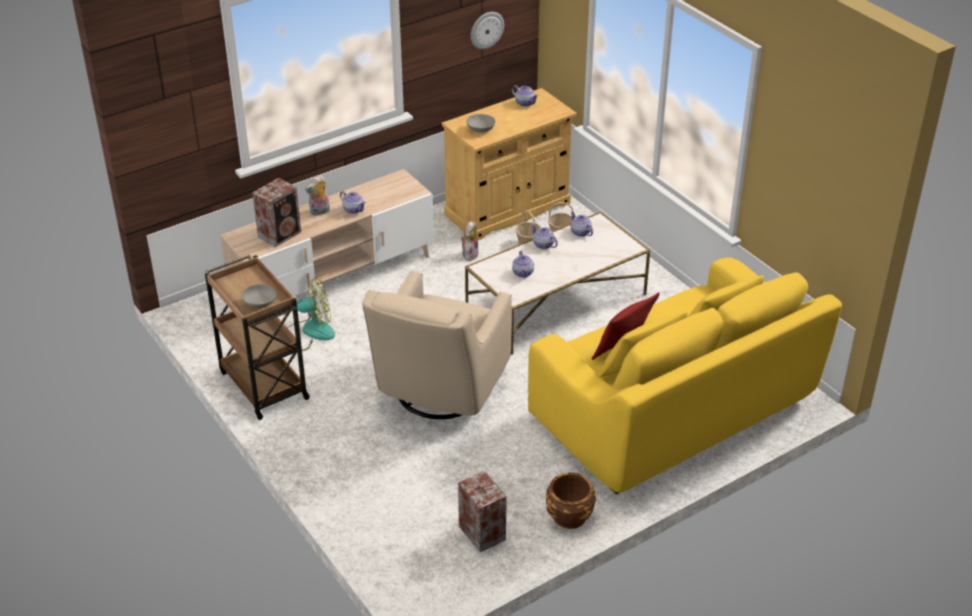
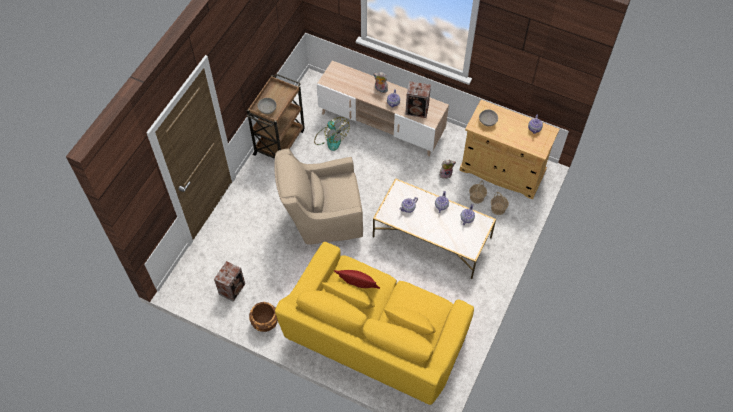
camera: 60 degrees right, 20 degrees up
speaker [252,178,301,247] -> speaker moved to [405,81,431,118]
wall clock [471,12,504,49] -> none

